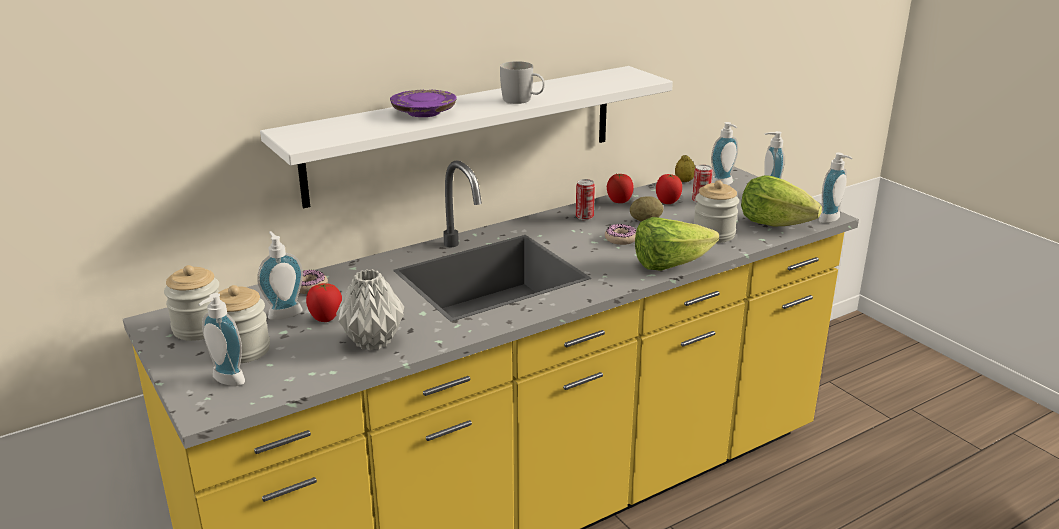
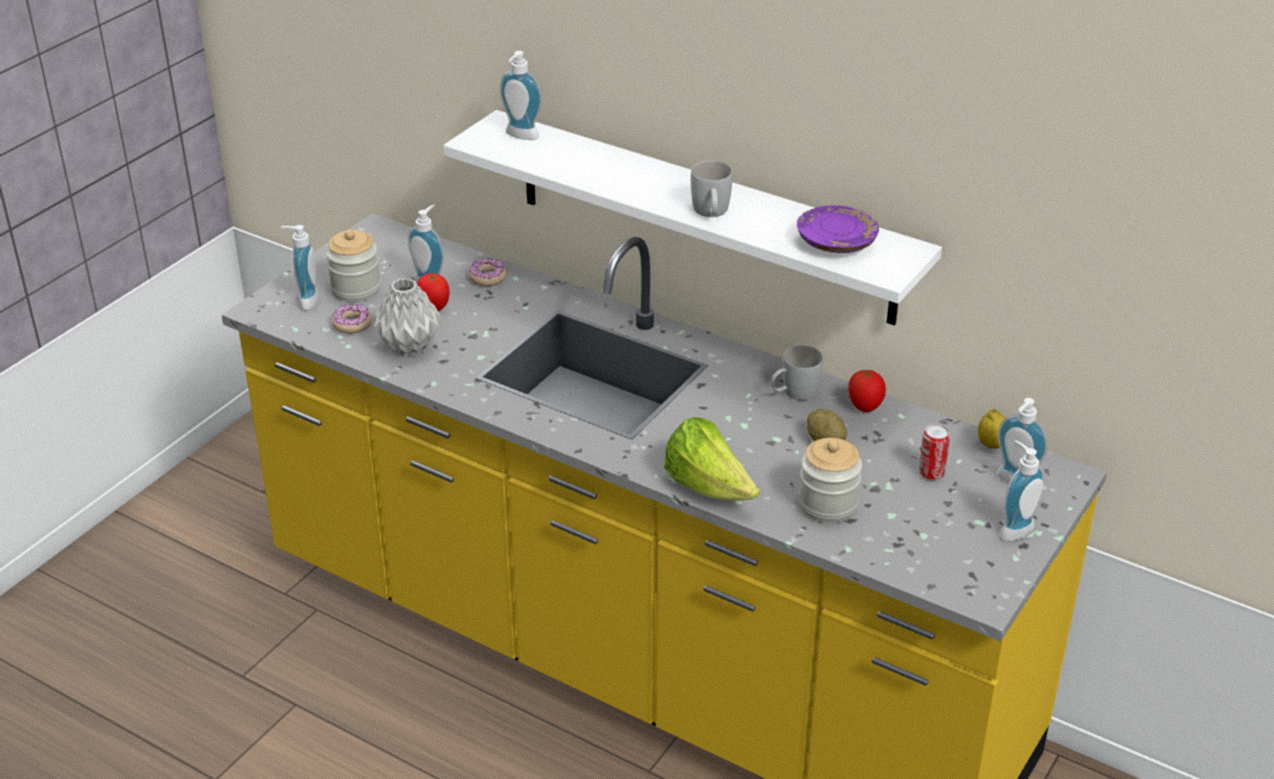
camera: 65 degrees right, 10 degrees up
jar [164,265,219,341] -> none
purple plate [390,90,456,117] -> purple plate moved to [797,205,879,253]
can [576,179,595,220] -> white mug [771,345,823,400]
donut [605,224,636,245] -> donut moved to [332,304,372,334]
tomato [656,174,682,204] -> none
lettuce [741,175,822,227] -> none
soap dispenser [819,152,852,223] -> soap dispenser moved to [500,51,542,140]

